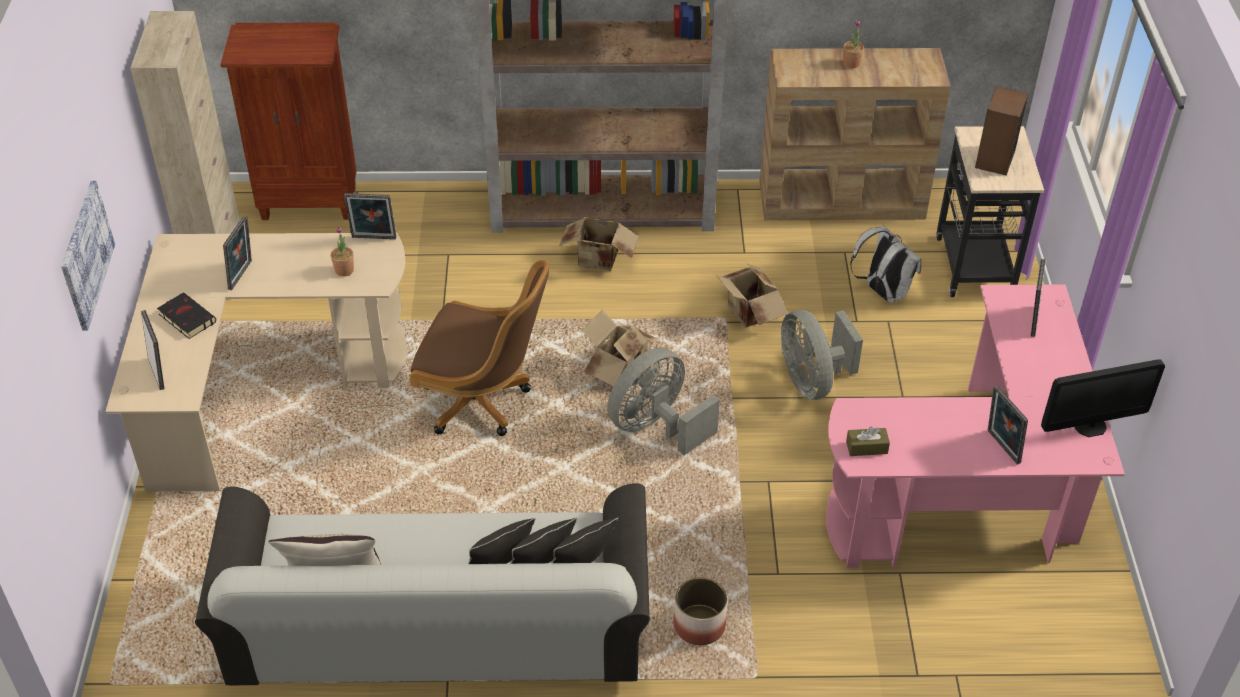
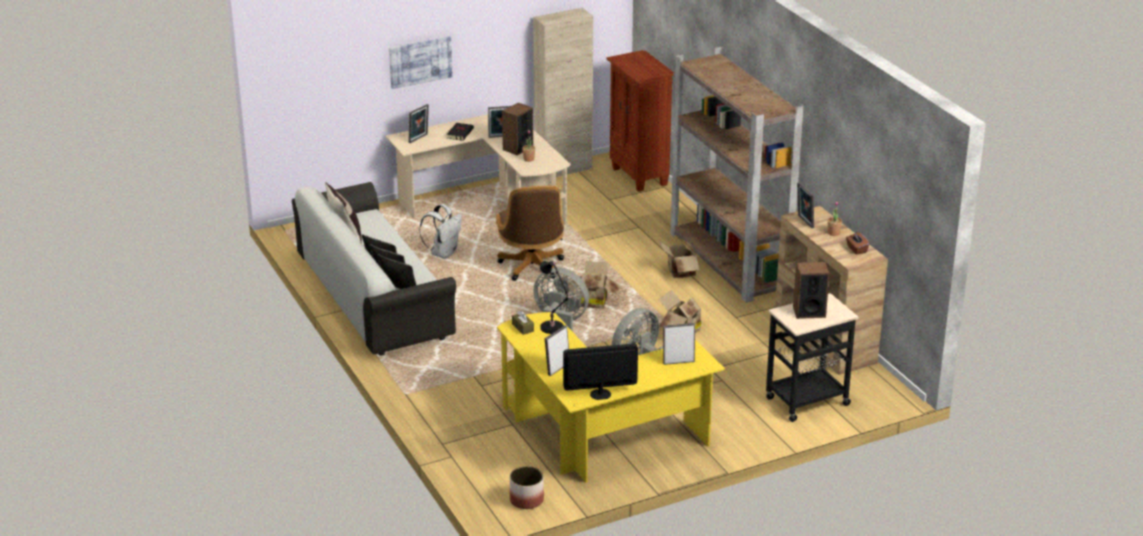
camera: 65 degrees right, 15 degrees down
picture frame [344,193,396,239] -> picture frame moved to [797,182,814,228]
planter [673,577,728,645] -> planter moved to [510,466,544,509]
pink desk [826,284,1125,568] -> yellow desk [497,312,725,483]
white backpack [850,225,922,303] -> white backpack moved to [419,204,462,259]
monitor [1041,359,1165,437] -> monitor turned 120 degrees clockwise [563,344,638,400]
none -> speaker [502,103,533,155]
none -> black table lamp [540,261,571,334]
none -> brown tissue box [846,232,869,255]

